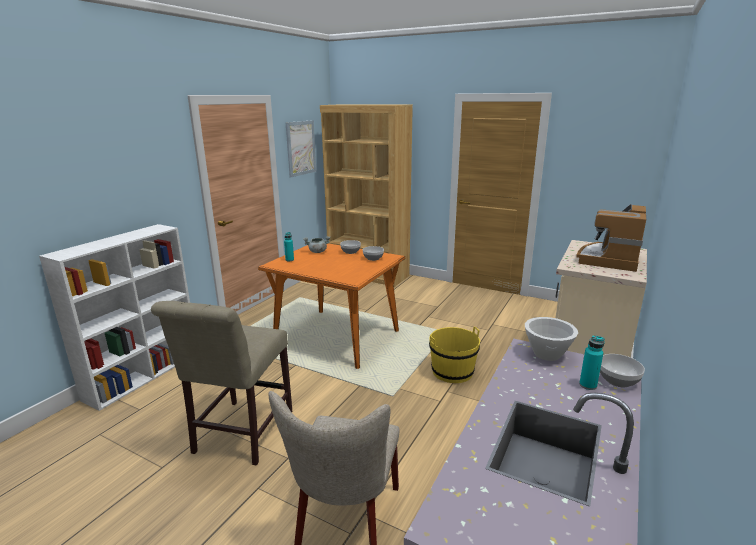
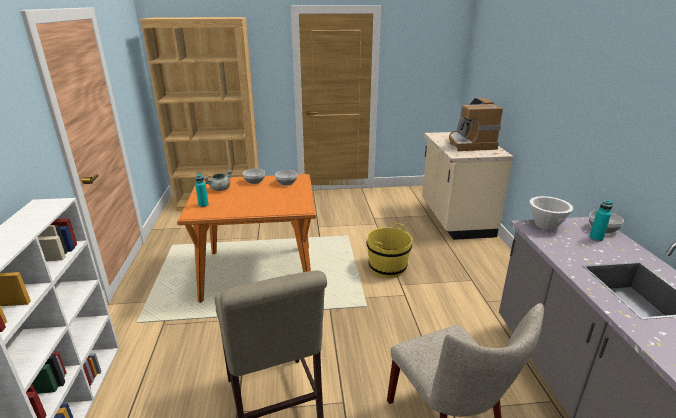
camera: 35 degrees left, 5 degrees up
picture [286,120,316,177] -> none

